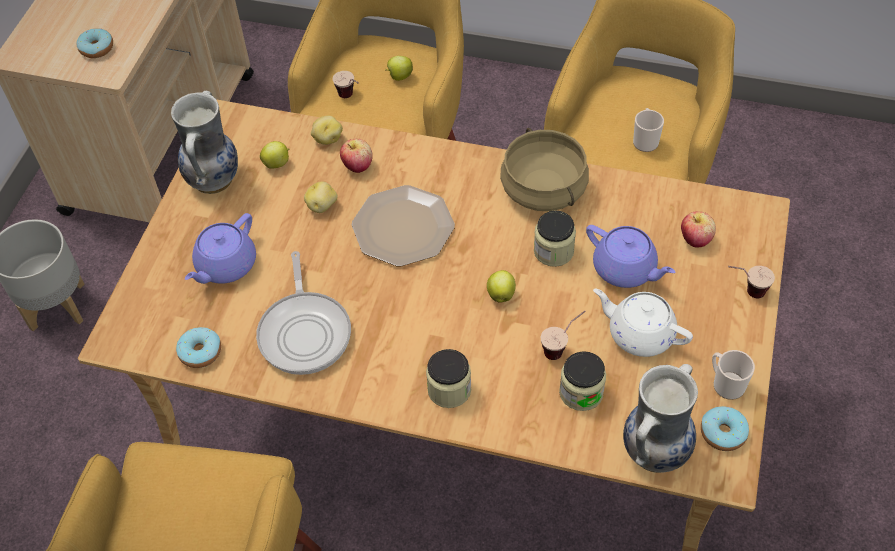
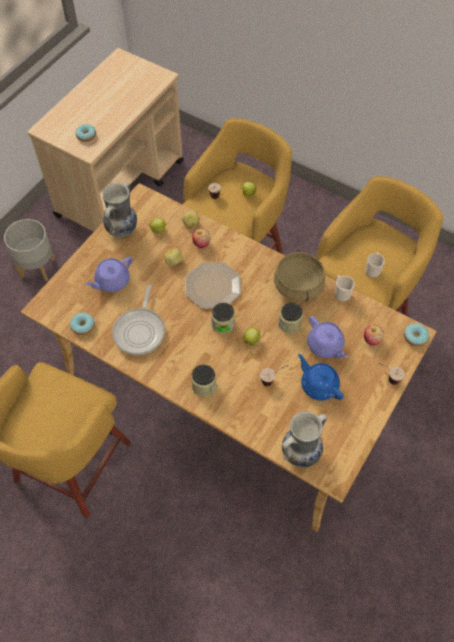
camera: 15 degrees right, 5 degrees up
jar [559,351,606,411] -> jar moved to [211,303,235,334]
white teapot [593,289,693,357] -> blue teapot [298,354,344,401]
donut [701,406,749,451] -> donut moved to [404,323,429,346]
mug [712,350,755,400] -> mug moved to [334,275,355,302]

